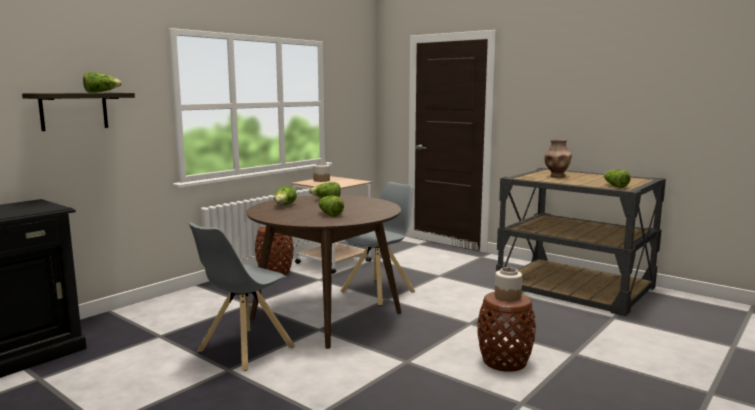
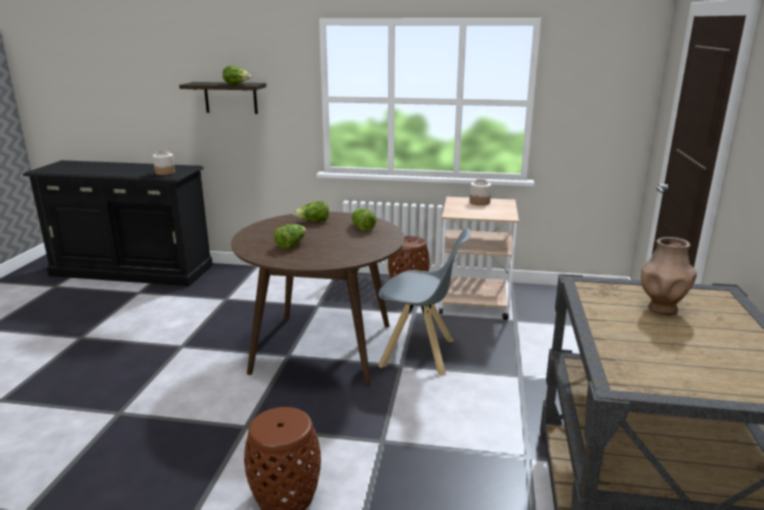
camera: 60 degrees right, 10 degrees up
grey chair [188,222,295,371] -> none
jar [495,267,522,301] -> jar moved to [153,151,175,175]
lettuce [604,169,631,188] -> none

